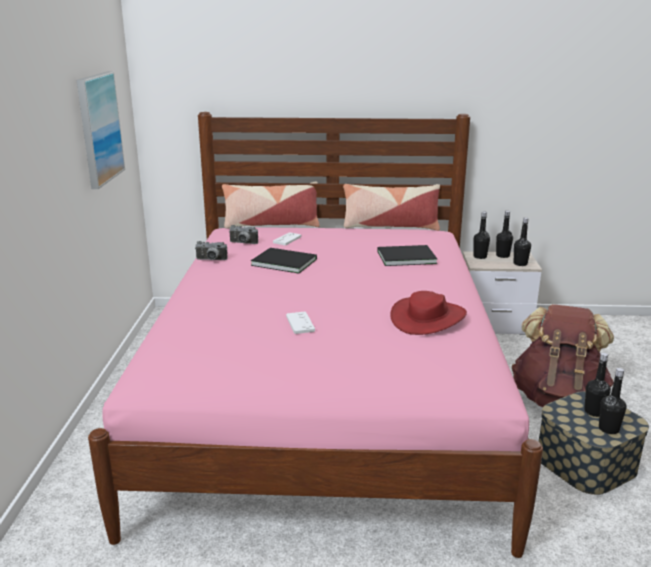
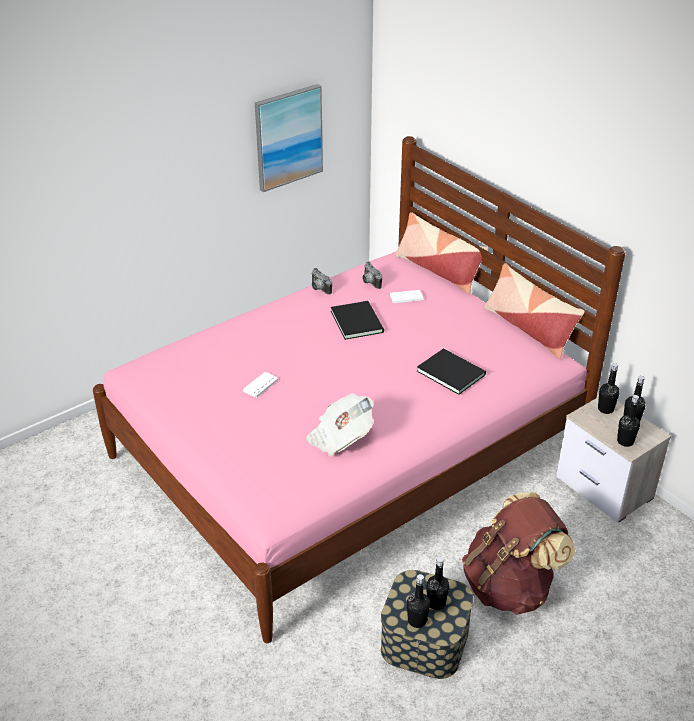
camera: 50 degrees right, 15 degrees up
red hat [390,291,467,335] -> newspaper [306,393,374,456]

